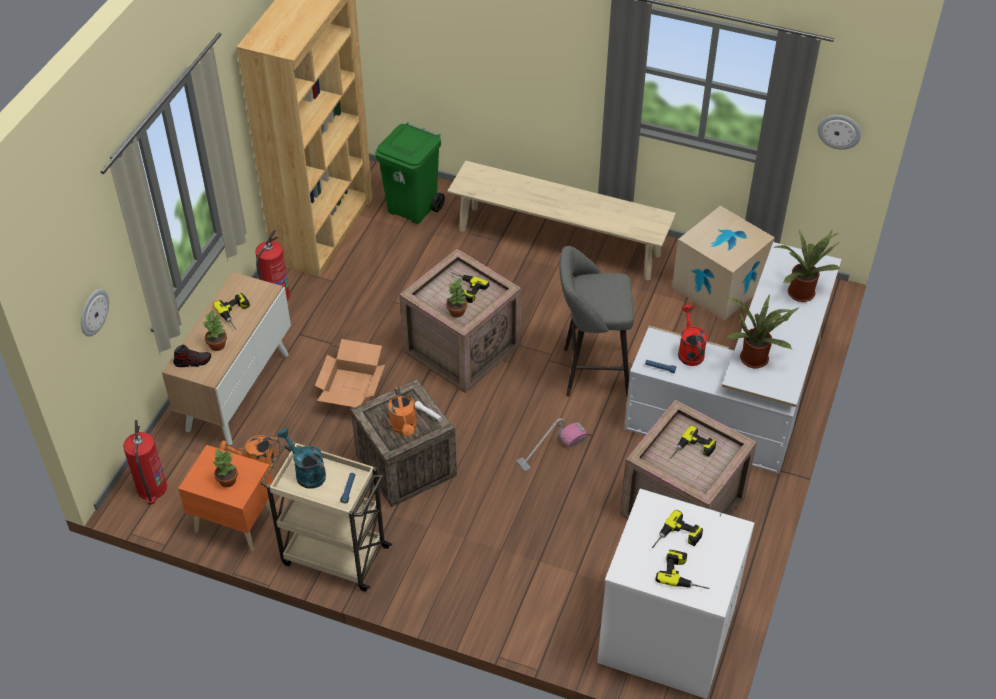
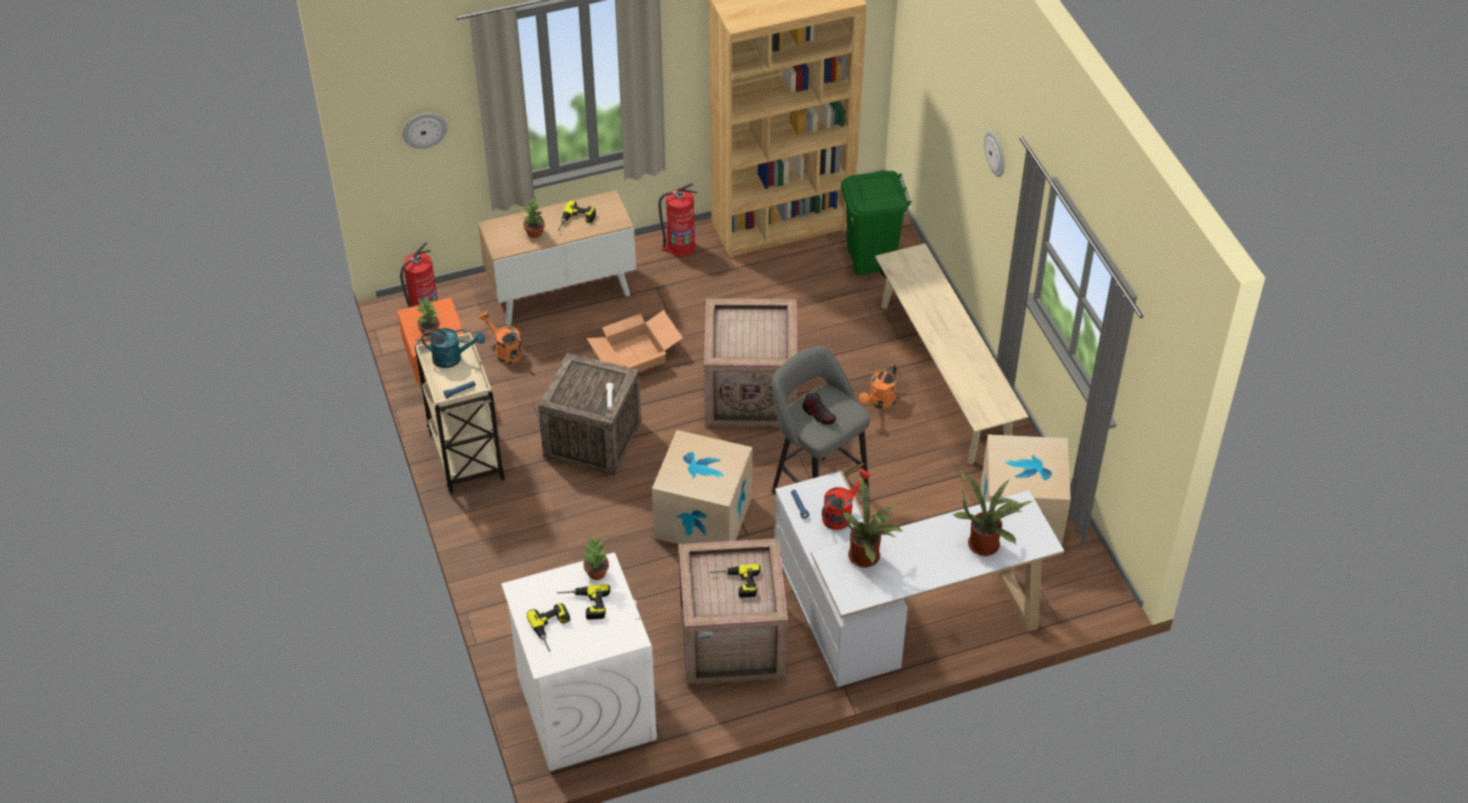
camera: 50 degrees right, 0 degrees up
shoe [173,345,211,367] -> shoe moved to [802,392,836,424]
turquoise watering can [277,428,326,489] -> turquoise watering can turned 90 degrees clockwise [421,328,485,368]
orange watering can [388,387,417,437] -> orange watering can moved to [859,364,897,409]
potted plant [446,279,467,317] -> potted plant moved to [583,537,609,580]
power drill [450,272,489,303] -> none
vacuum cleaner [516,418,588,472] -> cardboard box [652,430,752,544]
wall clock [818,115,861,150] -> wall clock moved to [984,131,1005,177]

